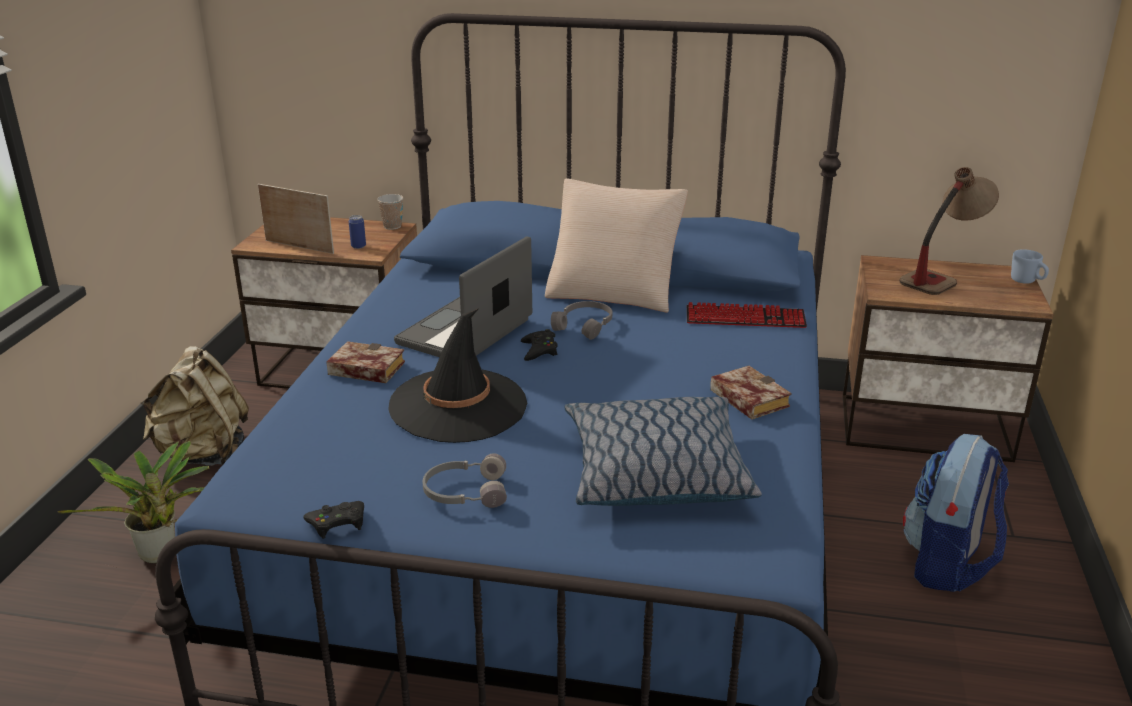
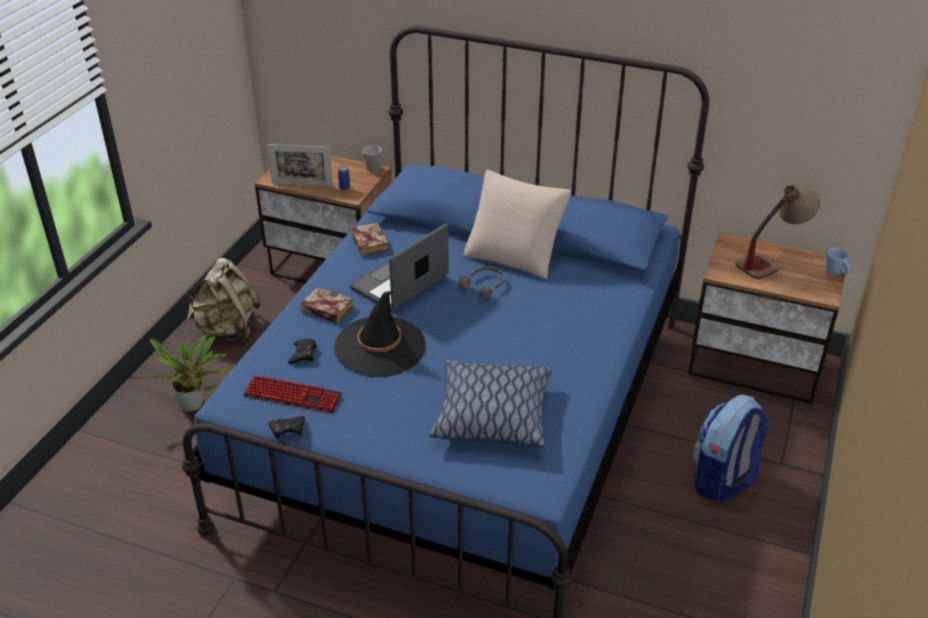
camera: 10 degrees right, 10 degrees up
picture frame [258,184,334,254] -> picture frame turned 150 degrees clockwise [267,144,333,187]
grey headphones [423,453,507,508] -> none
black game controller [521,329,558,361] -> black game controller moved to [288,339,317,364]
keyboard [687,302,807,328] -> keyboard moved to [243,375,342,413]
book [710,366,792,419] -> book moved to [350,223,389,256]

